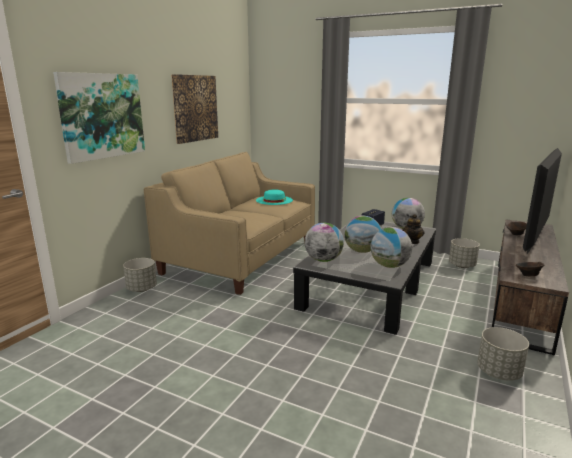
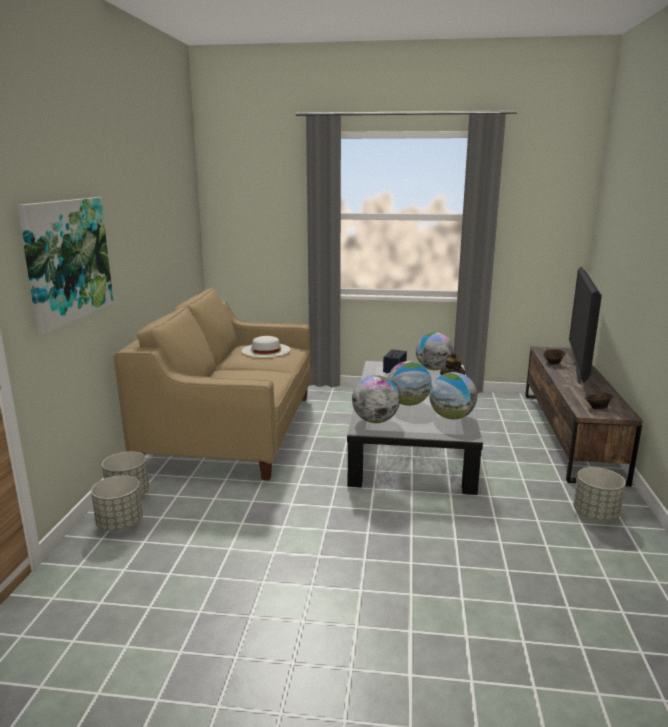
camera: 20 degrees left, 0 degrees up
picture [171,74,218,144] -> none
turquoise hat [256,190,293,205] -> white hat [242,336,291,357]
grey planter [449,238,480,268] -> grey planter moved to [91,475,143,531]

